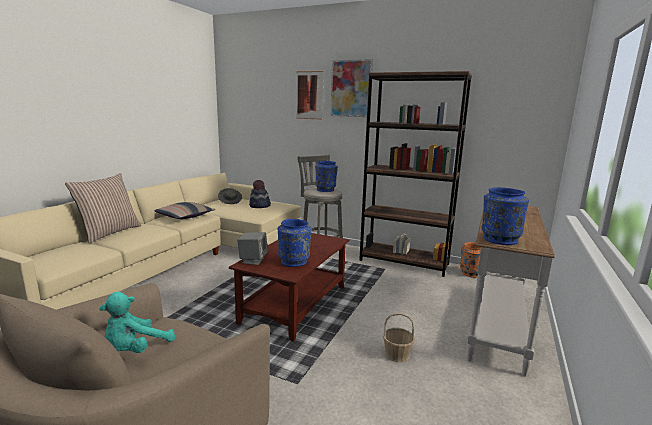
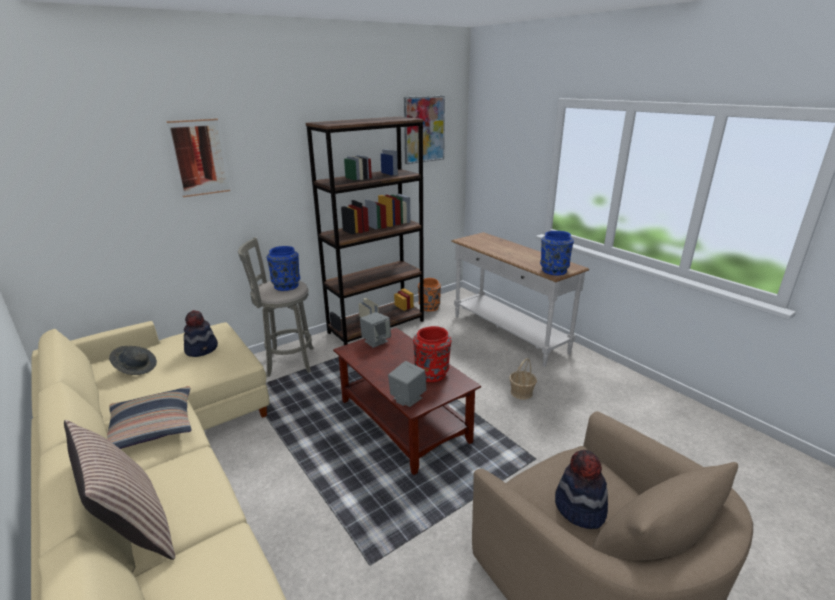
camera: 60 degrees left, 10 degrees up
turquoise plush toy [99,292,175,353] -> hat [555,450,608,529]
blue vase [278,219,312,267] -> red vase [413,326,451,382]
picture [330,59,373,117] -> picture moved to [404,96,445,164]
none -> grey speaker [360,312,391,348]

